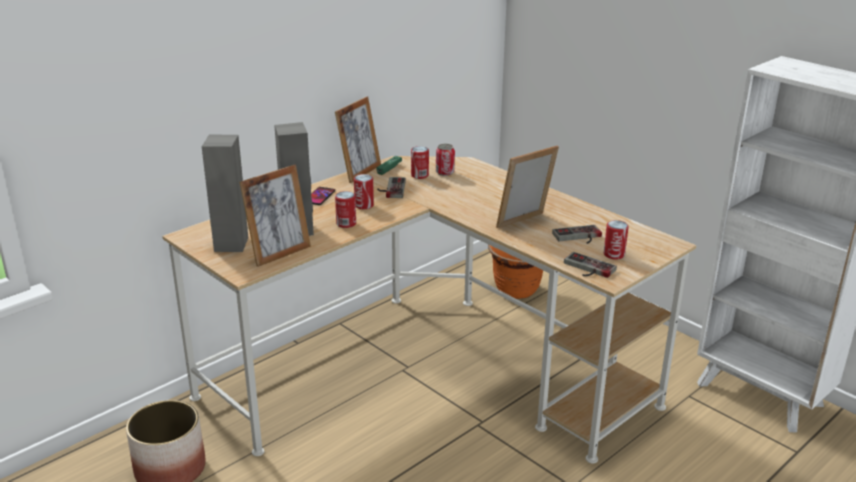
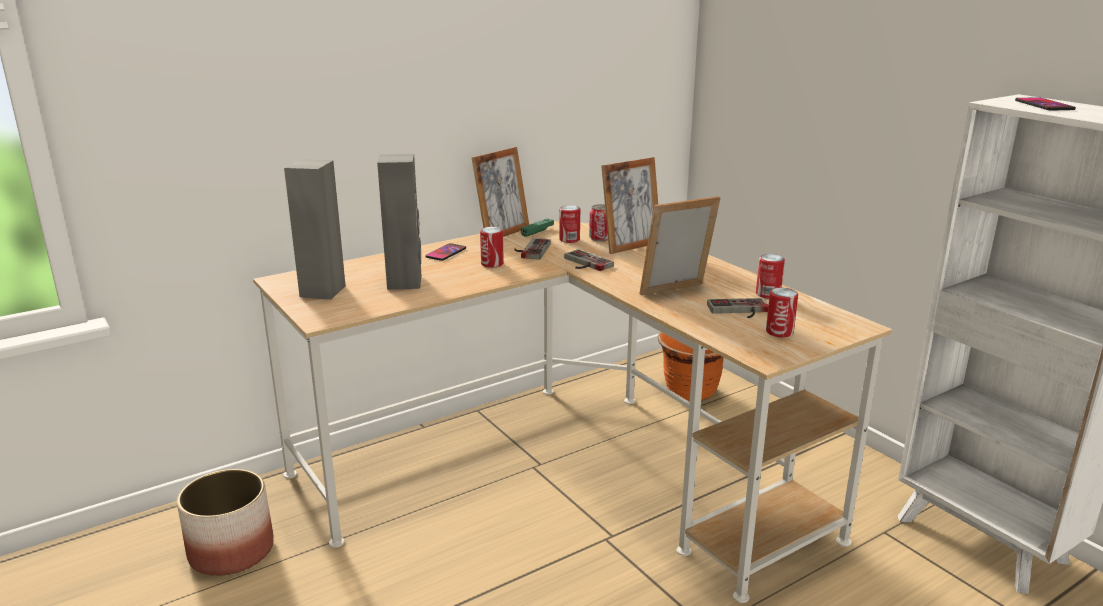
camera: 10 degrees right, 5 degrees down
picture frame [239,165,311,267] -> picture frame moved to [601,157,658,254]
can [335,191,356,228] -> can moved to [756,254,785,299]
game controller [564,252,617,278] -> game controller moved to [564,249,614,271]
none -> phone [1015,97,1076,110]

